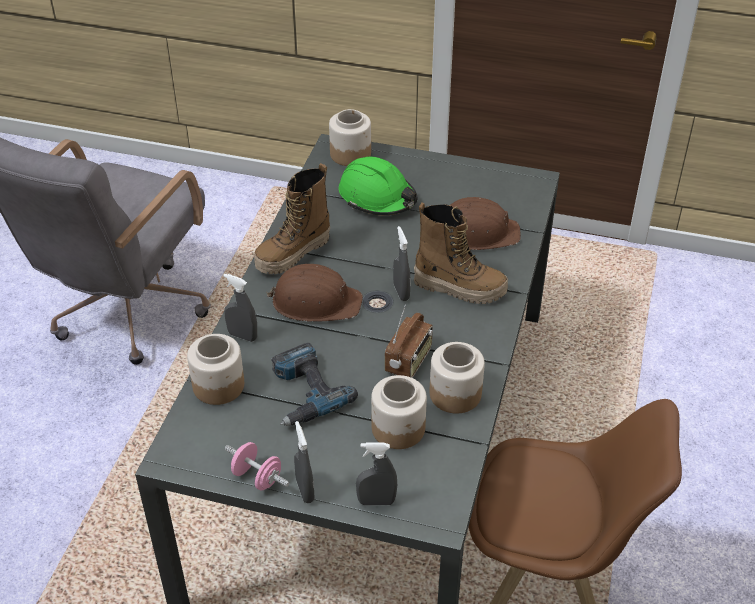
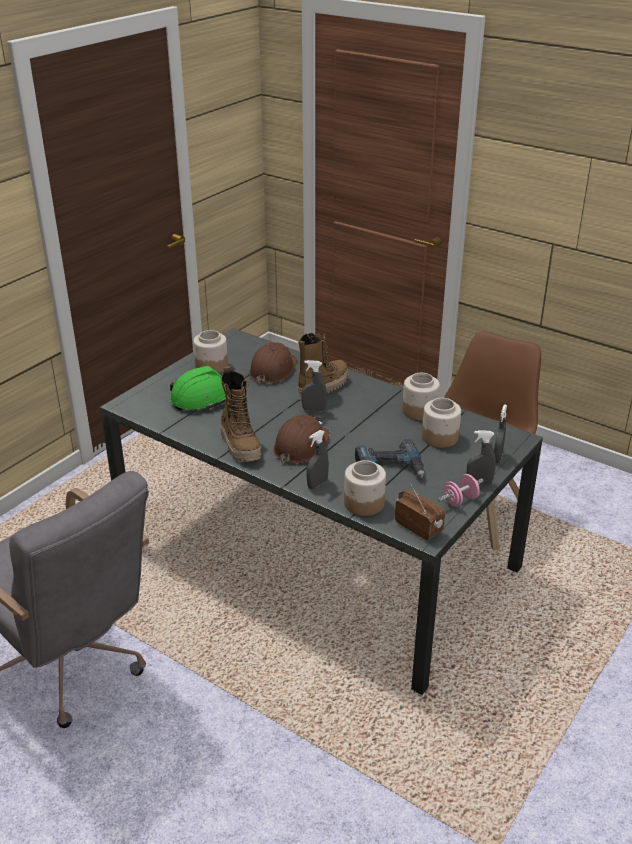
camera: 70 degrees left, 10 degrees down
jar [329,109,371,166] -> jar moved to [193,330,228,373]
radio [385,304,433,378] -> radio moved to [395,484,445,540]

